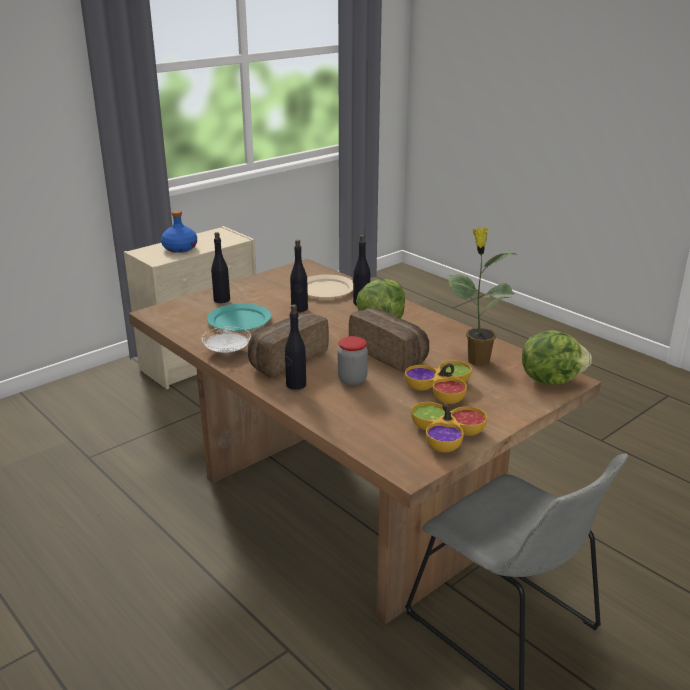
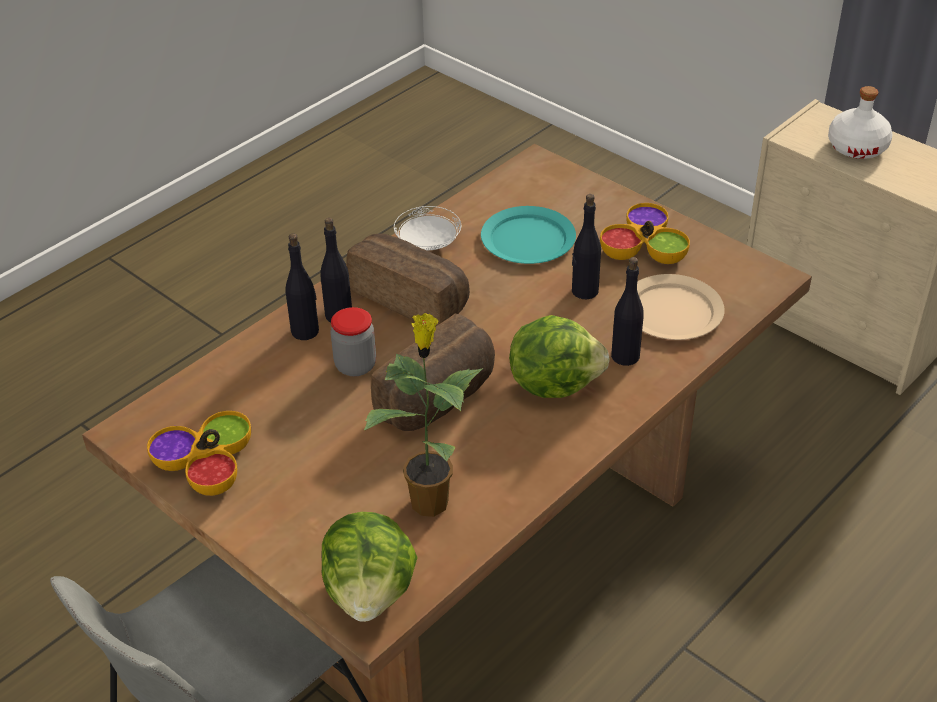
camera: 85 degrees right, 15 degrees up
blue bottle [161,210,197,253] -> white bottle [828,86,893,159]
black bottle [211,232,230,303] -> black bottle moved to [285,233,319,340]
bowl [405,360,472,404] -> bowl moved to [600,203,690,264]

